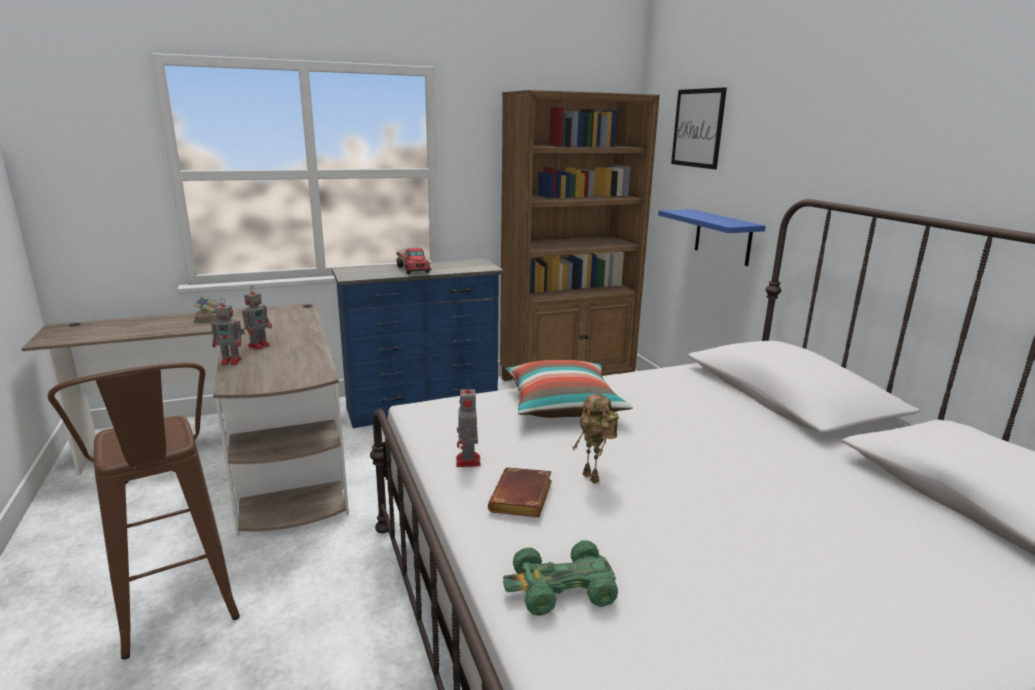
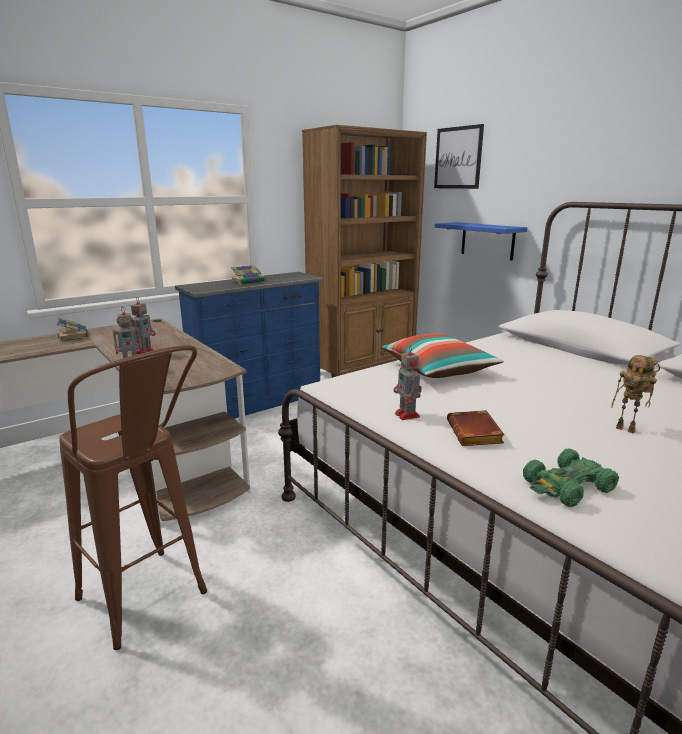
camera: 15 degrees left, 0 degrees up
toy truck [396,248,431,274] -> book [231,265,264,284]
toy robot [572,394,619,483] -> toy robot moved to [611,355,660,433]

